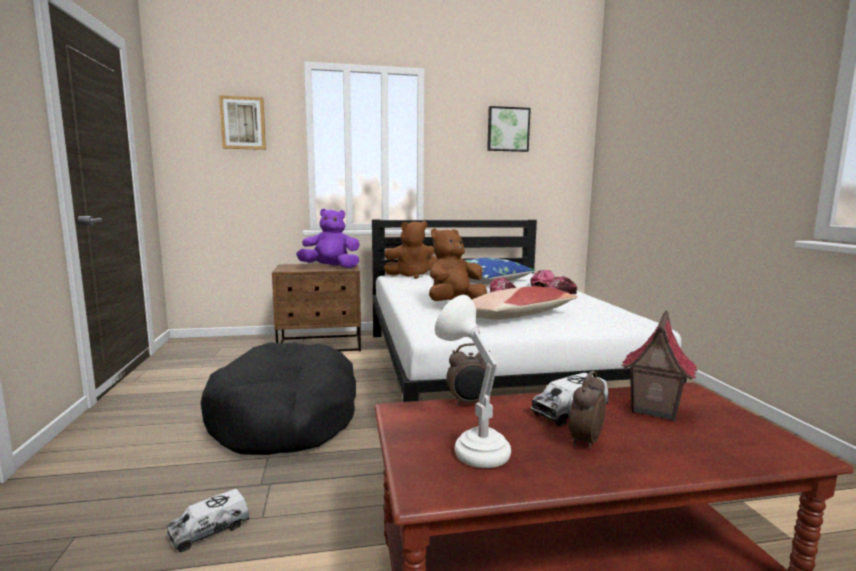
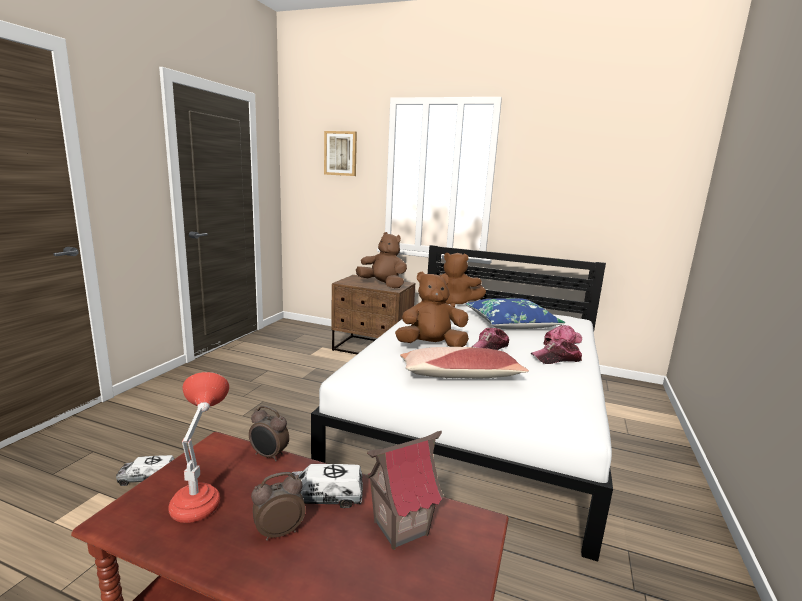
camera: 30 degrees right, 5 degrees up
black dog bed [201,342,356,455] -> none
purple plush toy [296,208,360,268] -> brown plush toy [356,232,407,288]
white table lamp [435,295,511,468] -> red table lamp [168,372,229,523]
picture [487,106,531,152] -> none

